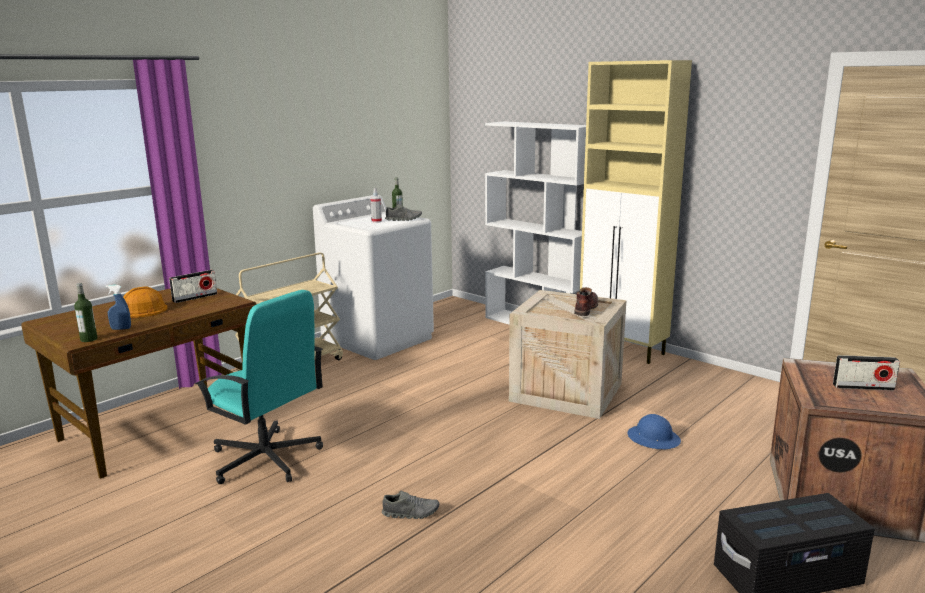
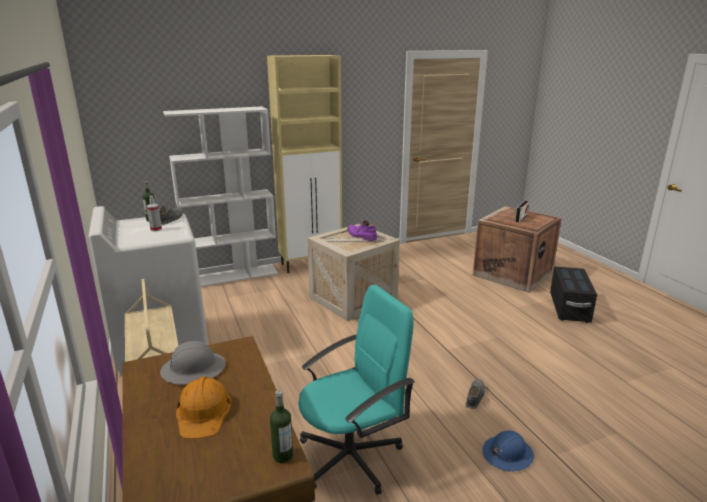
camera: 65 degrees left, 5 degrees up
blue spray bottle [106,285,131,330] -> none
radio [169,270,217,303] -> grey hard hat [160,341,226,385]
brown boot [574,287,598,316] -> purple boot [347,221,377,241]
blue hard hat [628,414,681,449] -> blue hard hat moved to [482,430,534,471]

